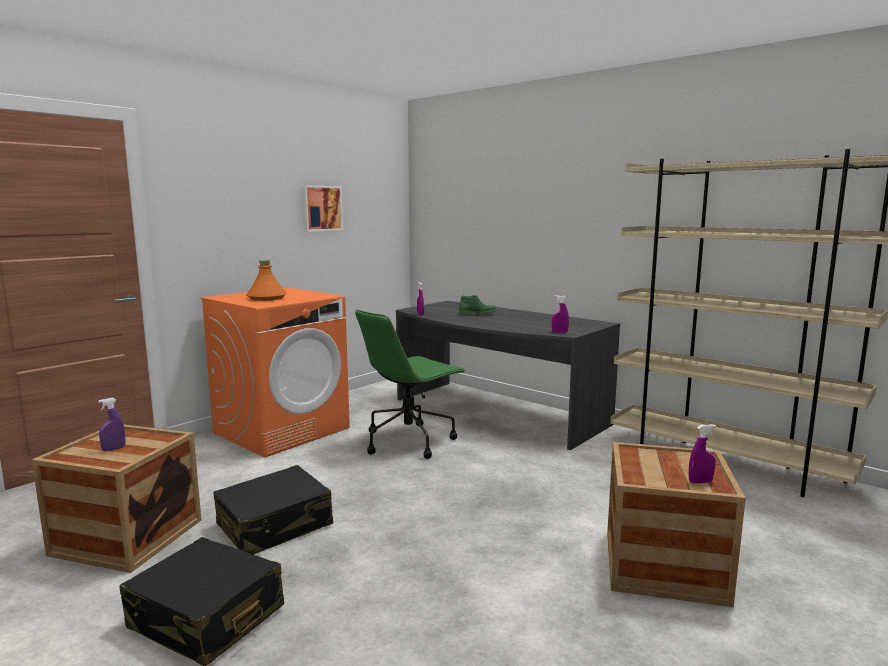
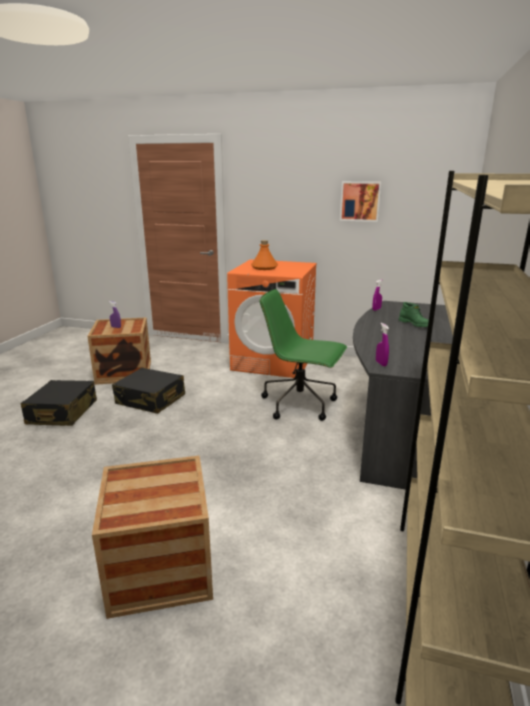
camera: 65 degrees right, 10 degrees up
purple spray bottle [689,424,716,483] -> none

